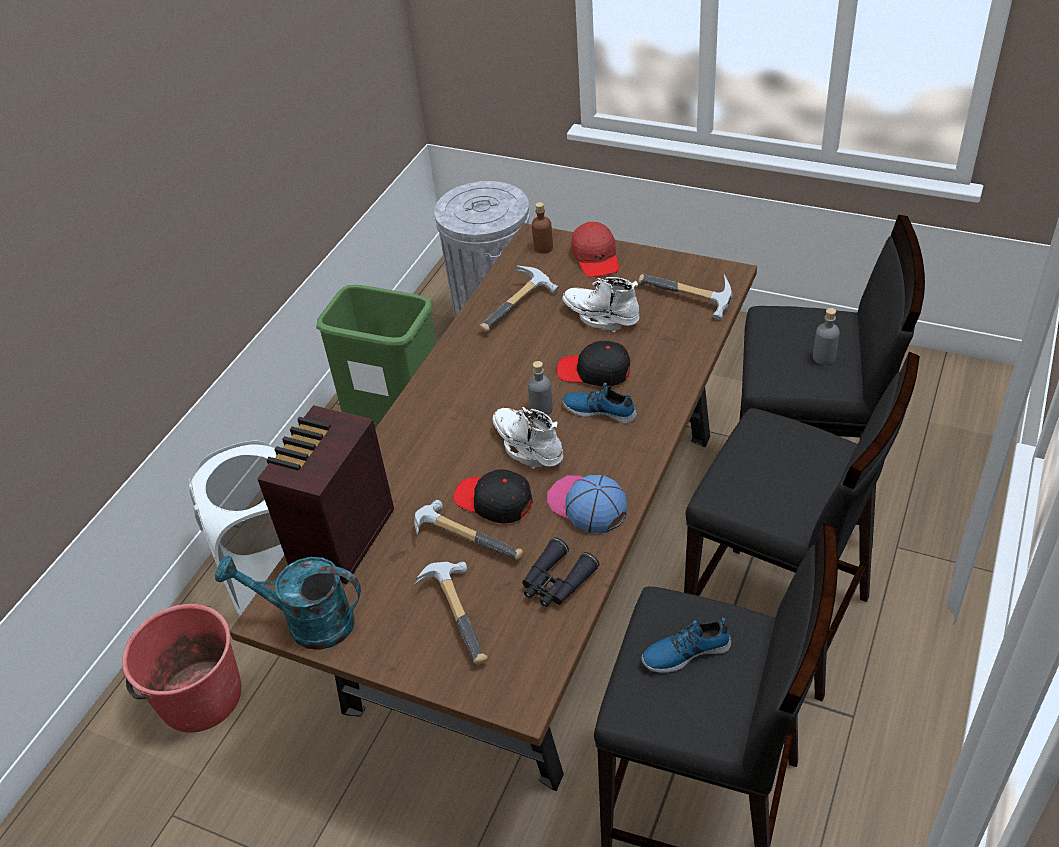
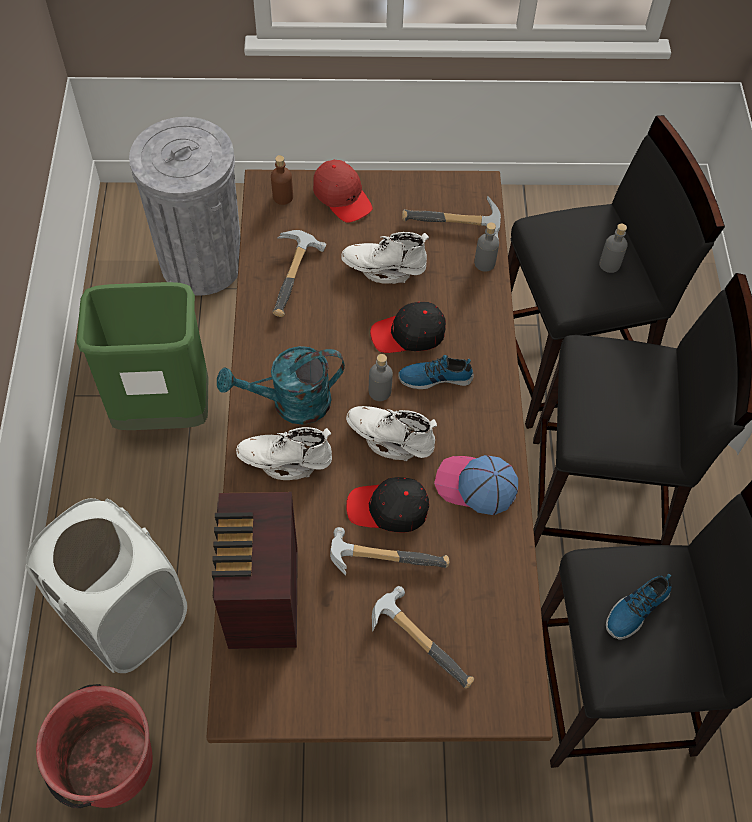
camera: 30 degrees left, 15 degrees up
turquoise watering can [215,555,361,650] -> turquoise watering can moved to [217,346,345,425]
black binoculars [522,537,600,607] -> none
none -> white boot [236,427,332,480]
none -> grey bottle [474,223,499,272]

